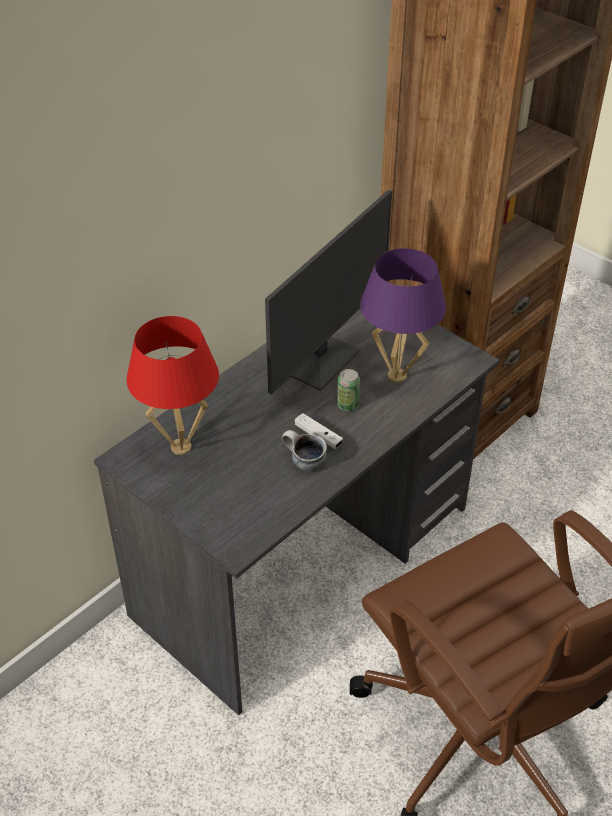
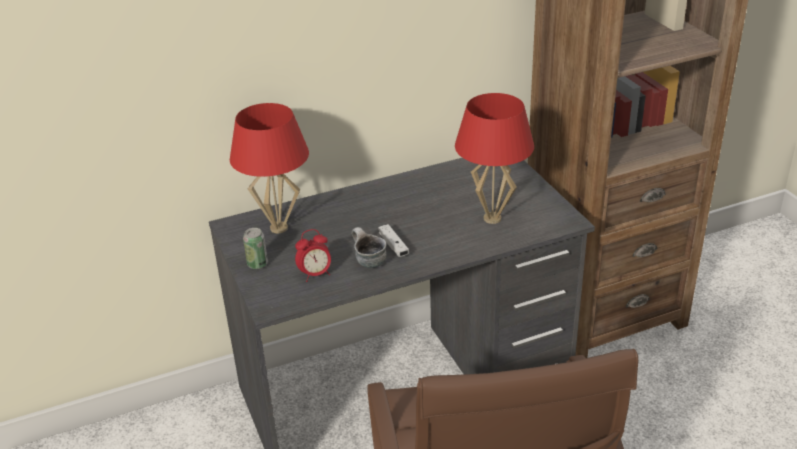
camera: 25 degrees right, 10 degrees down
monitor [265,190,392,394] -> none
can [337,369,360,411] -> can moved to [243,228,268,269]
purple table lamp [360,248,446,383] -> red table lamp [455,93,534,224]
none -> alarm clock [295,229,331,282]

